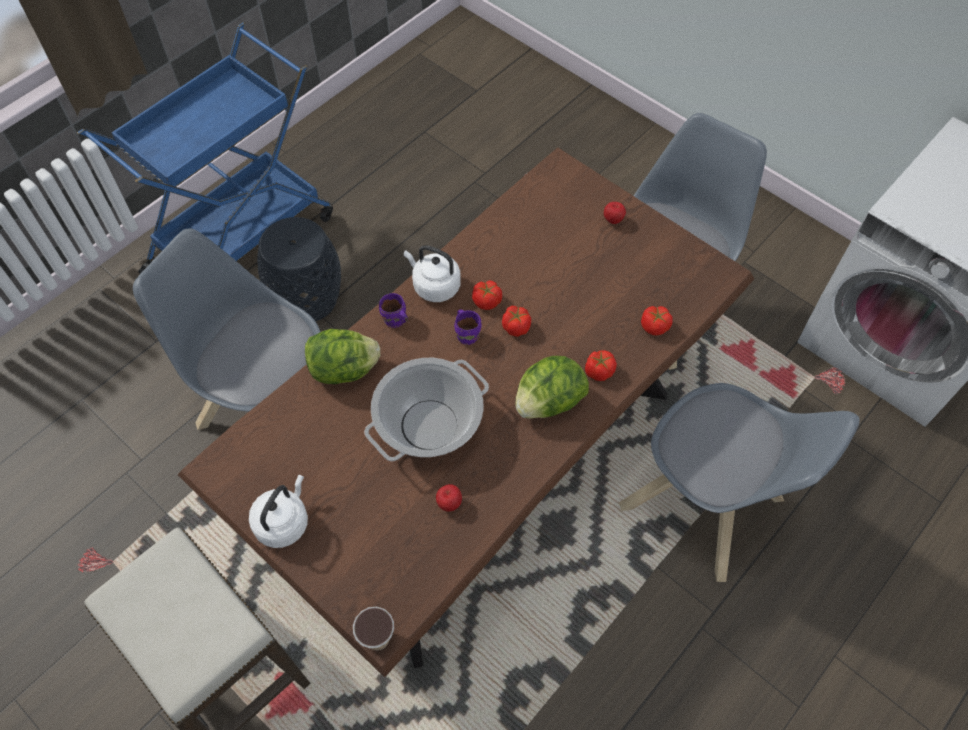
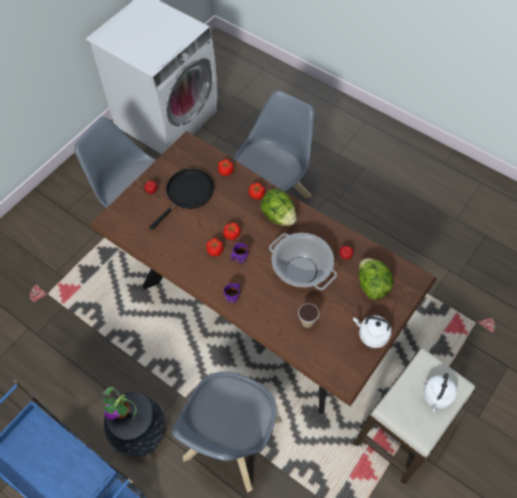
camera: 95 degrees left, 0 degrees up
lettuce [305,329,380,384] -> lettuce moved to [358,258,393,300]
cup [353,607,394,651] -> cup moved to [298,303,319,328]
white kettle [404,245,461,302] -> white kettle moved to [423,373,457,412]
none -> potted plant [102,387,137,420]
none -> black frying pan [149,168,214,230]

